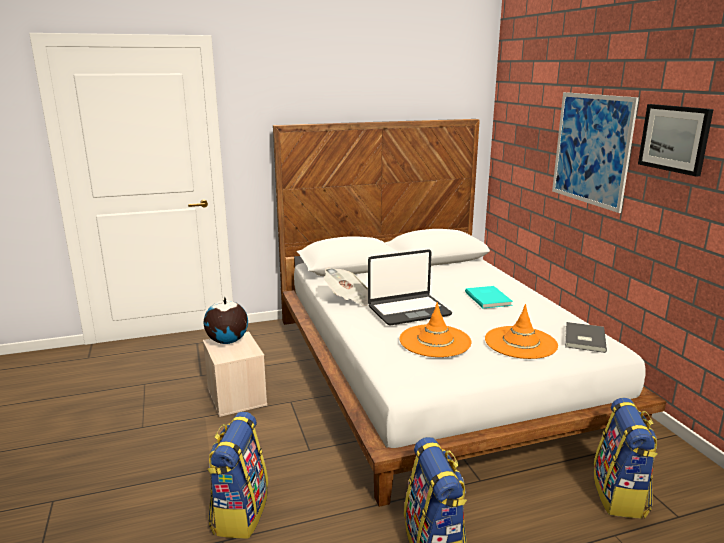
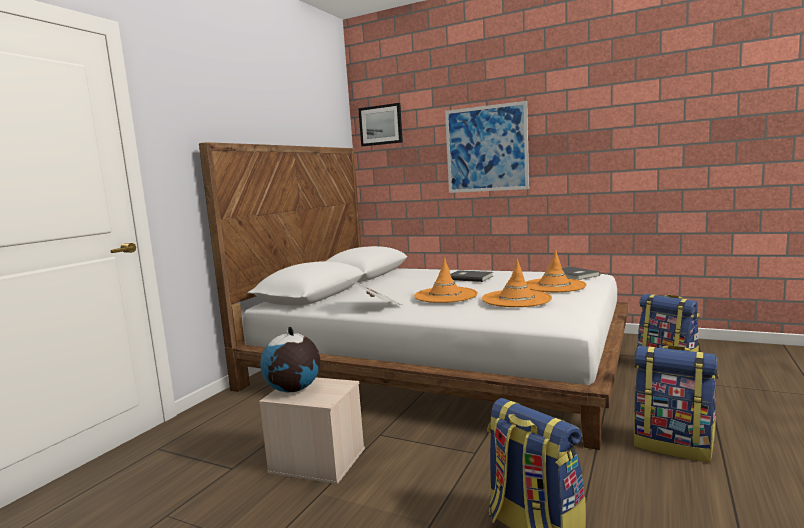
camera: 45 degrees left, 10 degrees down
laptop [368,249,452,325] -> orange hat [414,257,478,303]
turquoise book [465,286,513,308] -> grey book [450,270,493,282]
picture [638,104,714,177] -> picture moved to [358,103,403,146]

